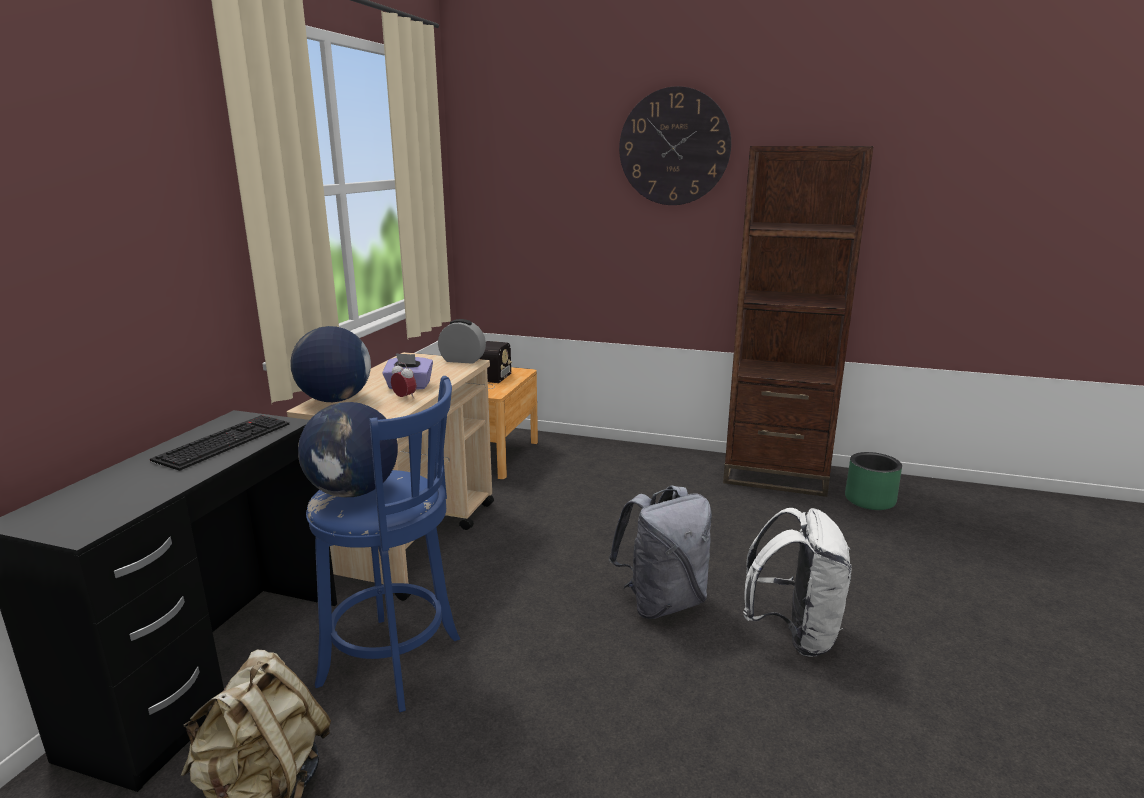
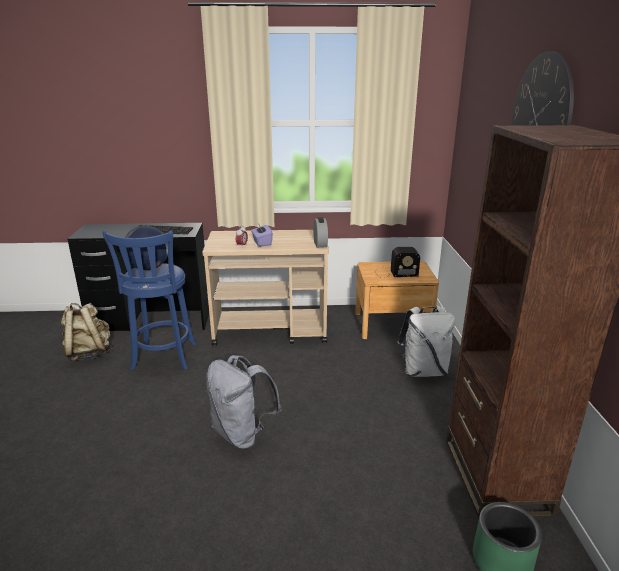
camera: 70 degrees right, 5 degrees up
globe [290,326,371,402] -> none
white backpack [743,508,852,657] -> white backpack moved to [398,306,455,377]

